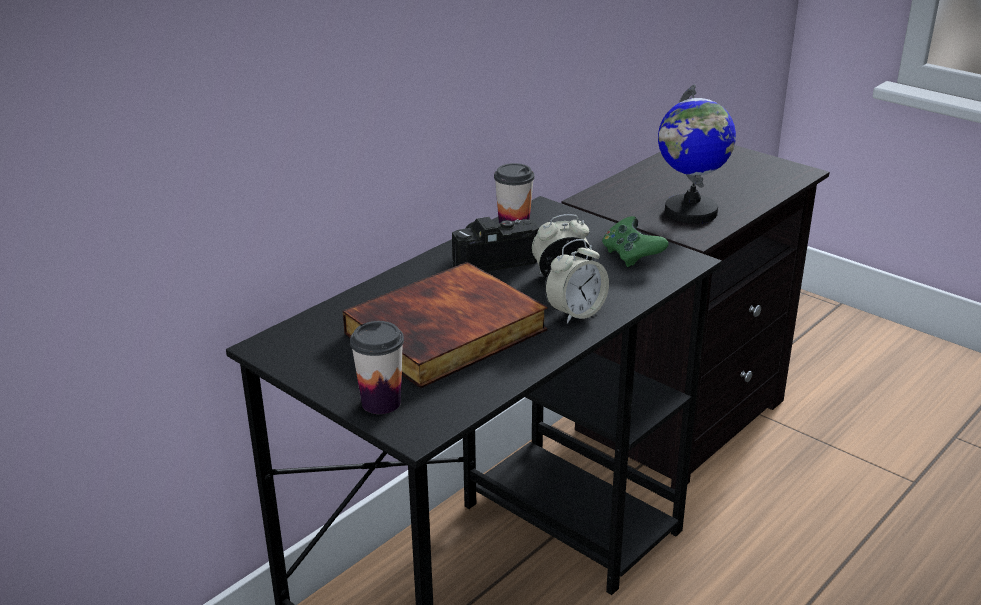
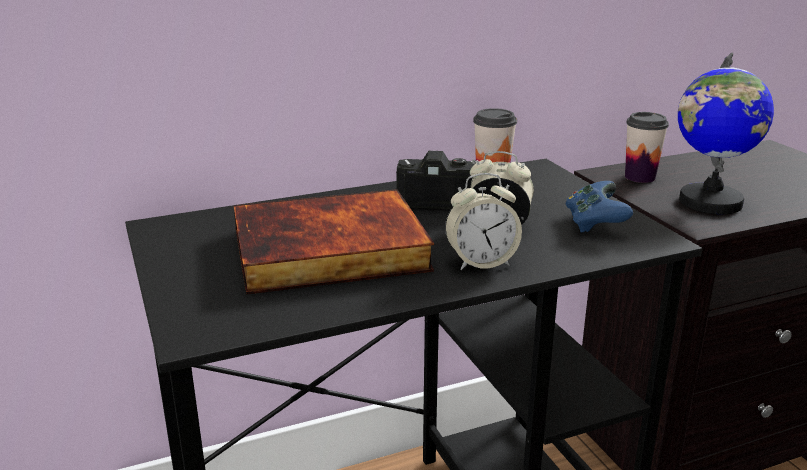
camera: 25 degrees right, 5 degrees down
cup [350,321,404,414] -> cup moved to [625,112,669,183]
green game controller [602,216,669,267] -> blue game controller [566,181,633,233]

